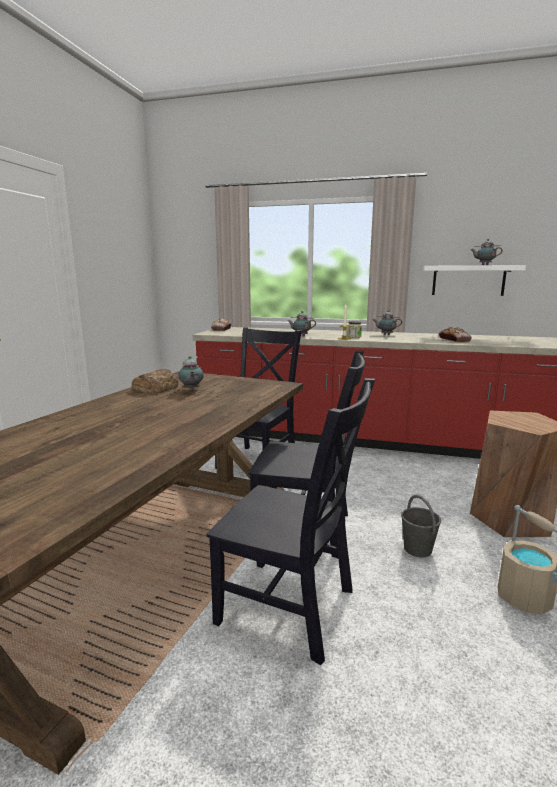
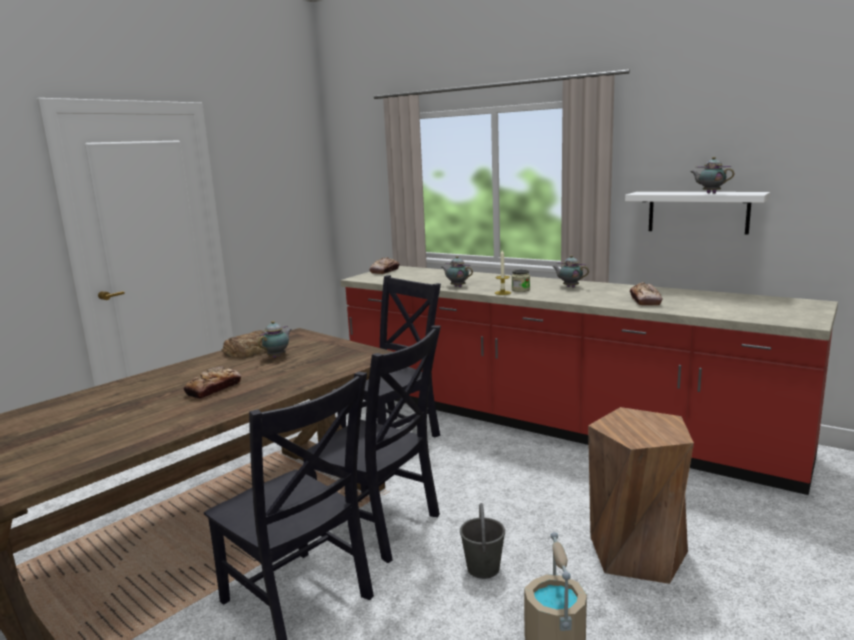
camera: 20 degrees right, 0 degrees up
teapot [179,356,204,391] -> teapot turned 150 degrees counterclockwise [258,321,292,358]
none -> bread [183,366,241,399]

